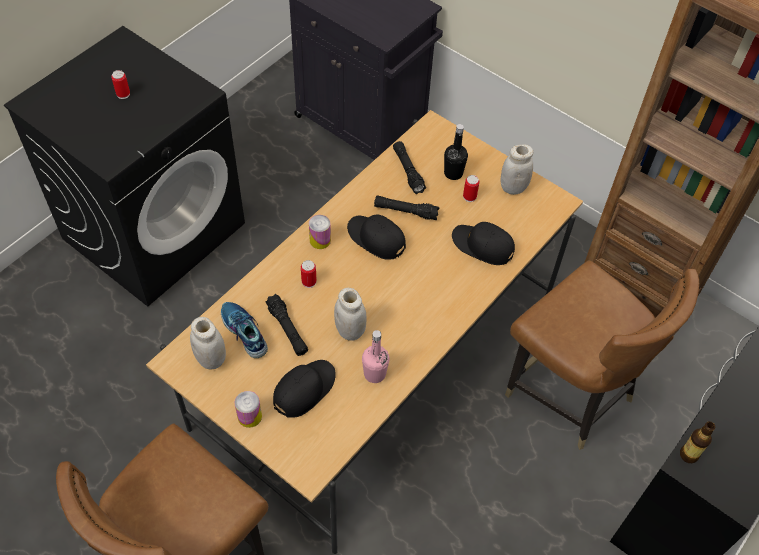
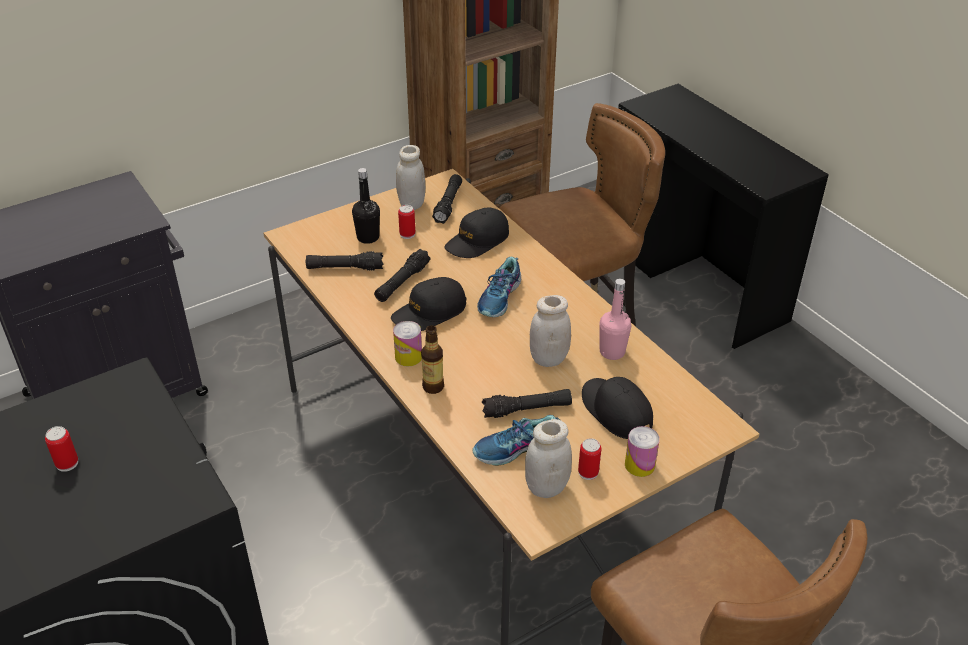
camera: 70 degrees left, 15 degrees down
can [301,260,317,288] -> can moved to [578,438,601,480]
bottle [680,421,715,463] -> bottle moved to [421,325,444,394]
none -> black flashlight [432,174,462,224]
none -> shoe [477,257,521,317]

